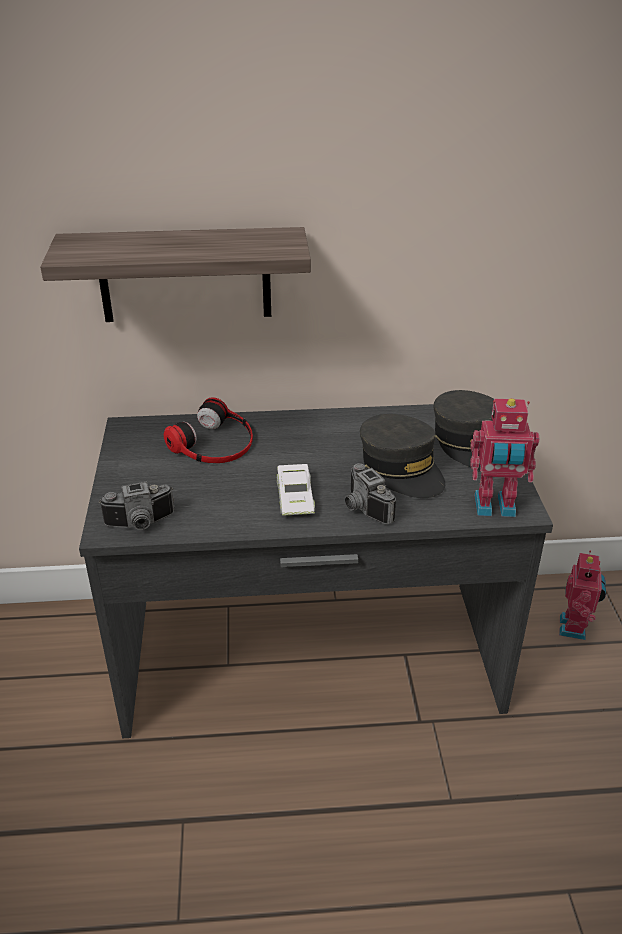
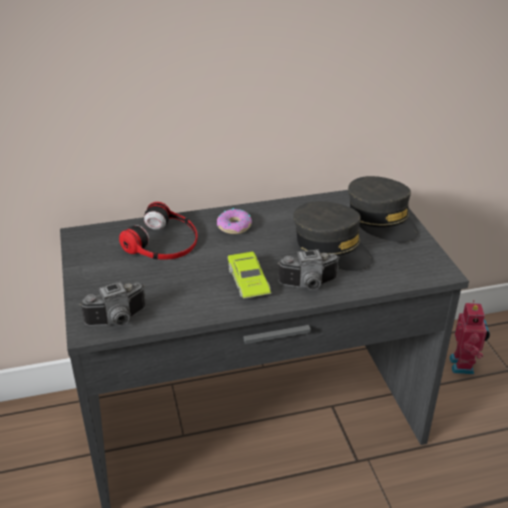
camera: 10 degrees left, 0 degrees up
shelf [40,227,311,322] -> none
white toy car [277,464,315,516] -> green toy car [227,252,271,299]
camera [345,463,396,524] -> camera turned 60 degrees counterclockwise [278,250,340,290]
toy robot [470,398,540,517] -> none
none -> donut [217,208,252,234]

